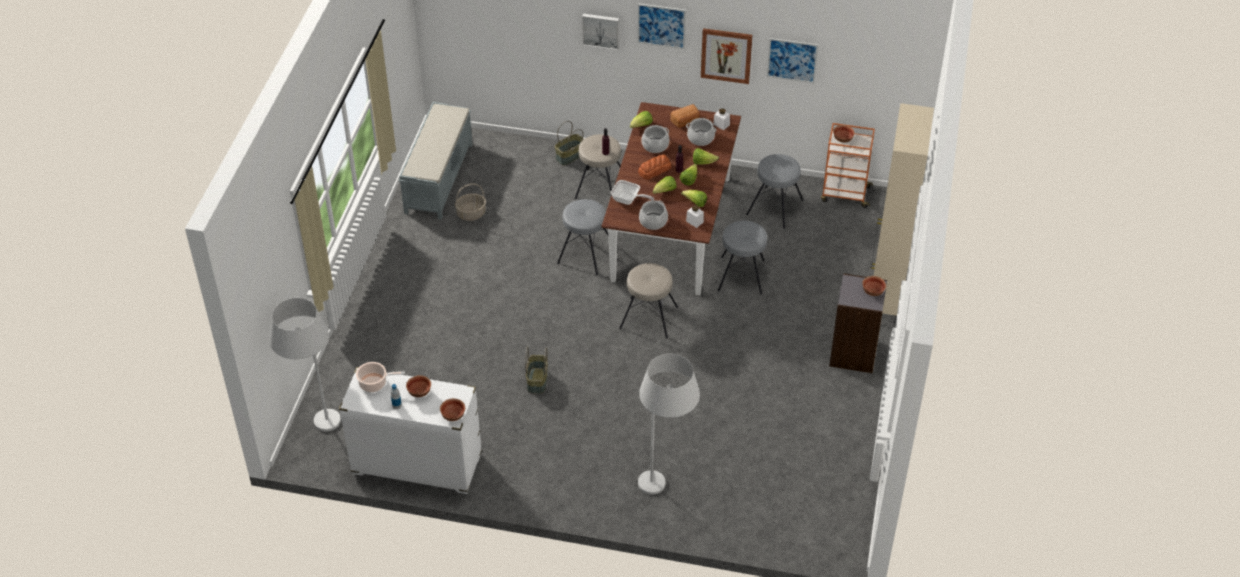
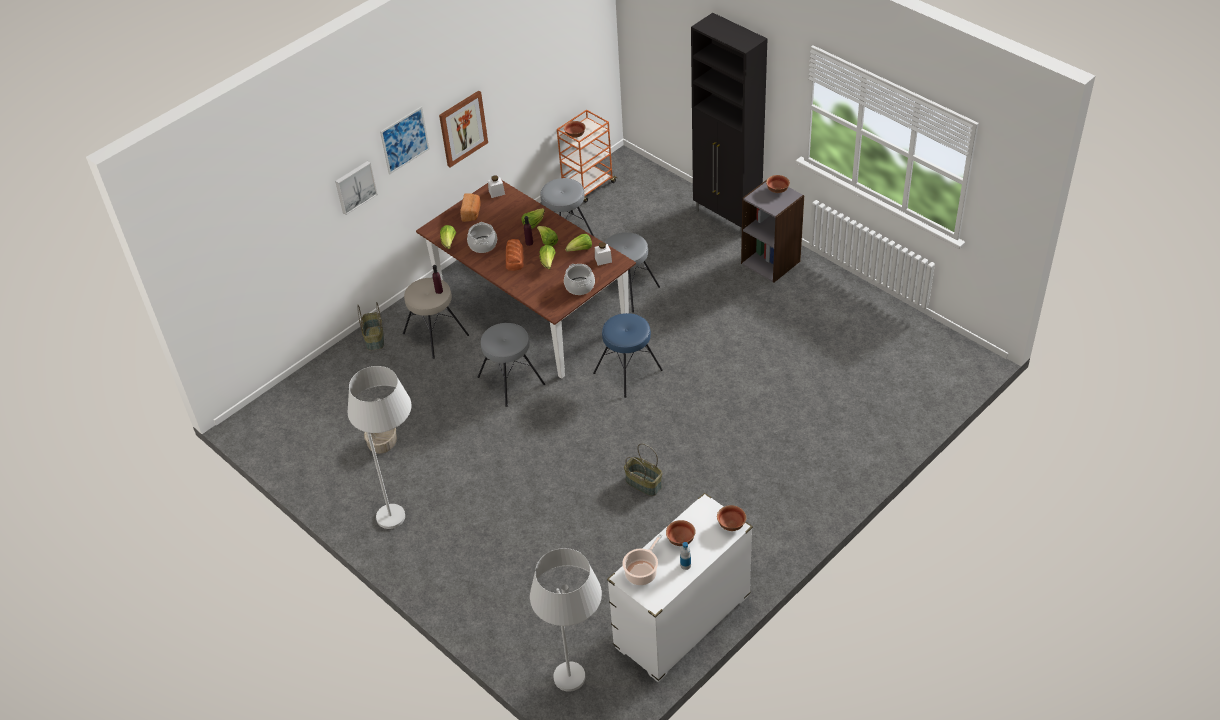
camera: 55 degrees left, 0 degrees up
grey bench [399,102,473,220] -> none
frying pan [610,180,654,205] -> none
beige stool [619,263,678,339] -> blue stool [593,313,663,398]
white floor lamp [638,354,700,495] -> white floor lamp moved to [348,366,411,529]
cooking pot [686,118,717,146] -> none
picture [767,38,819,83] -> none
beige cabinet [870,103,934,325] -> black cabinet [691,13,767,237]

